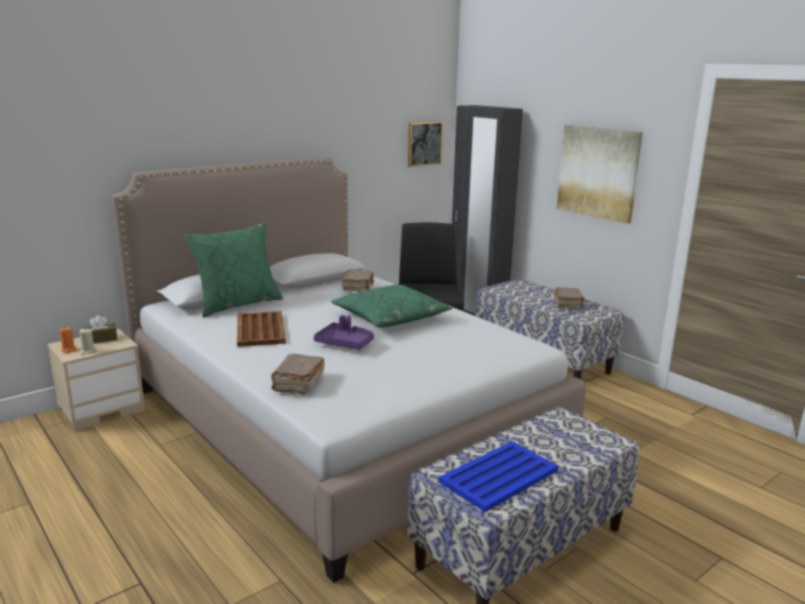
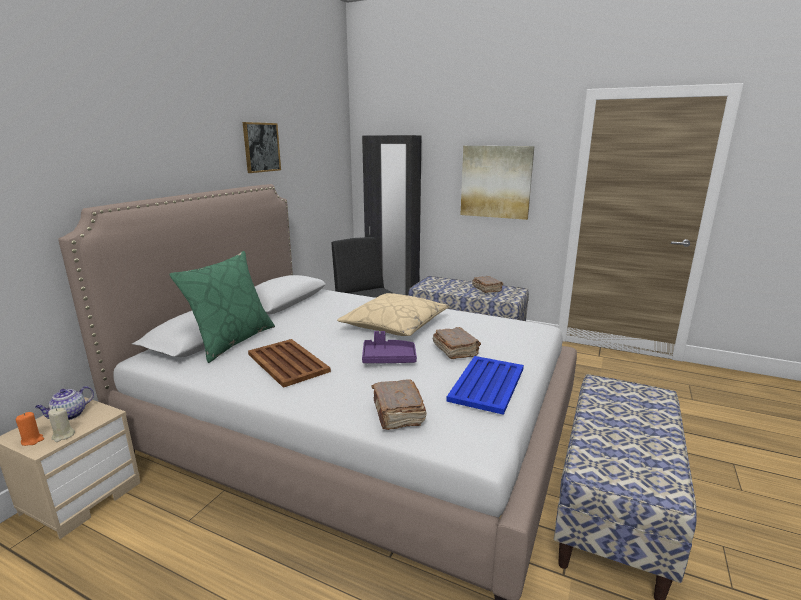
camera: 25 degrees left, 0 degrees up
brown tissue box [83,315,117,343] -> teapot [35,386,94,420]
green pillow [331,285,453,327] -> beige pillow [337,293,449,336]
brown book [341,269,374,292] -> brown book moved to [433,327,481,359]
picture [408,121,443,167] -> picture moved to [243,122,281,173]
blue tray [439,441,558,512] -> blue tray moved to [446,356,524,415]

